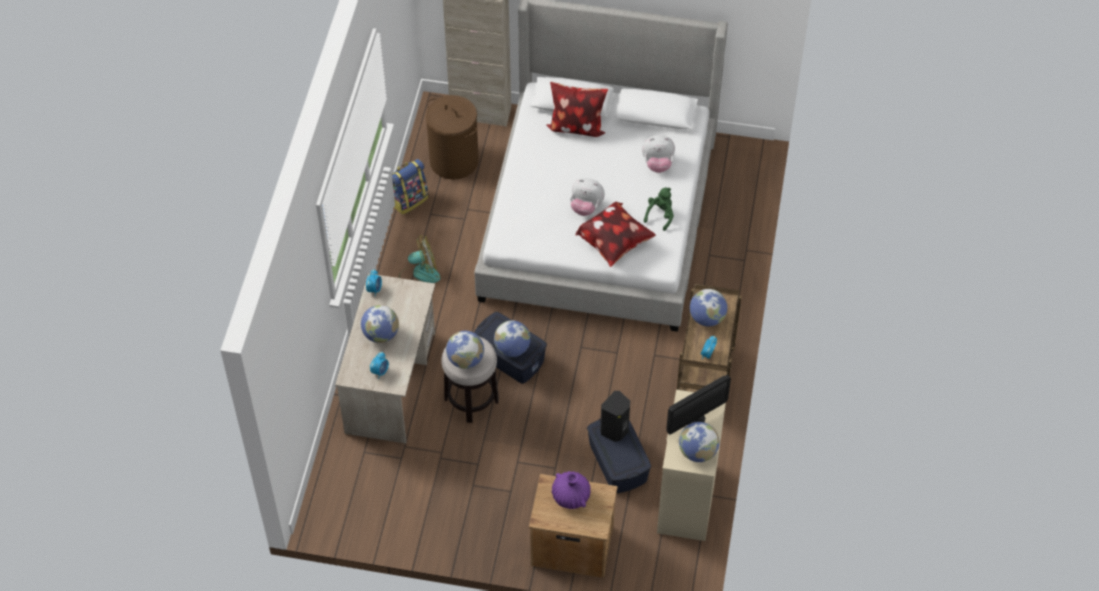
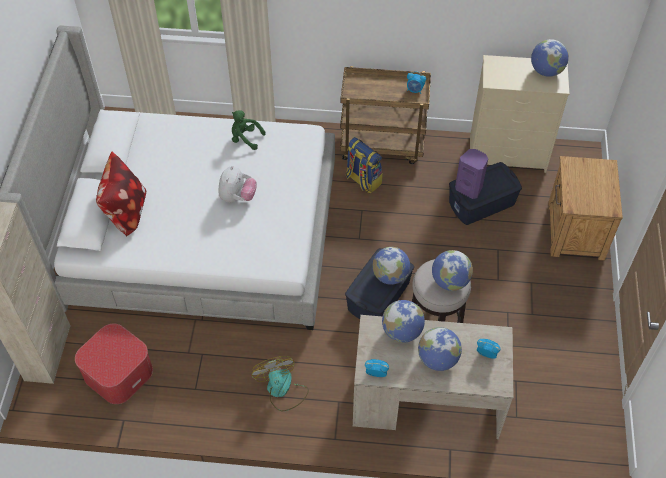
camera: 95 degrees left, 0 degrees up
backpack [392,159,428,215] -> backpack moved to [346,137,382,194]
brown laundry basket [426,95,479,180] -> ottoman [75,324,153,404]
purple vase [552,471,591,509] -> none
pillow [576,202,656,267] -> none
black speaker [600,391,630,442] -> purple speaker [455,149,488,199]
plush toy [642,135,675,173] -> none
monitor [666,375,731,435] -> none
globe [690,289,727,327] -> globe moved to [382,300,425,343]

